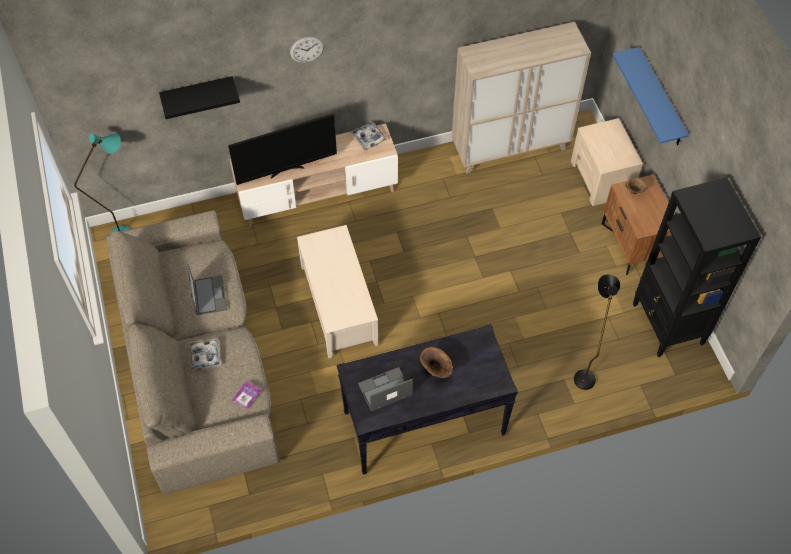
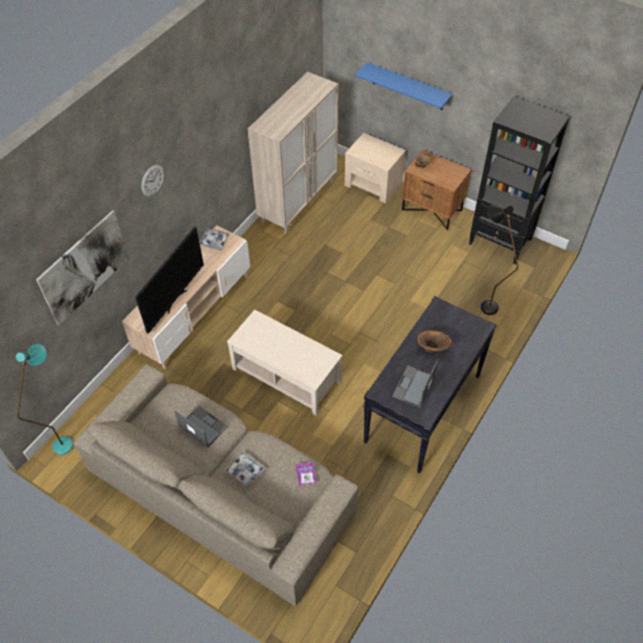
camera: 40 degrees left, 5 degrees down
black shelf [159,76,240,119] -> picture [36,210,129,325]

